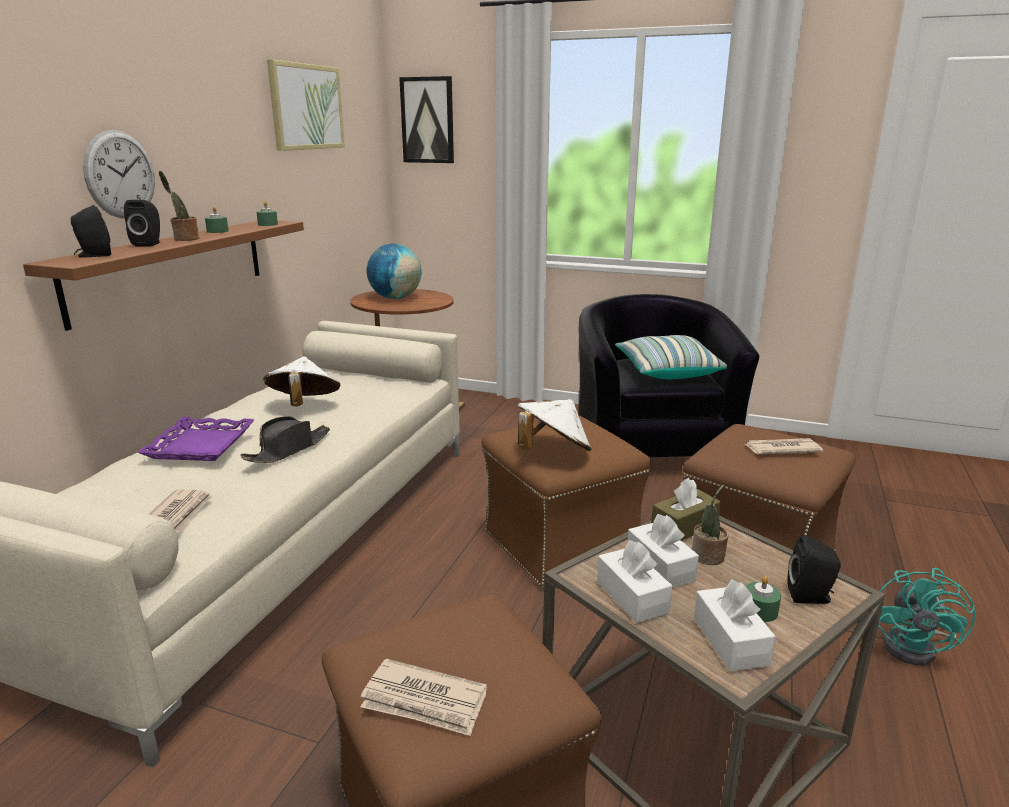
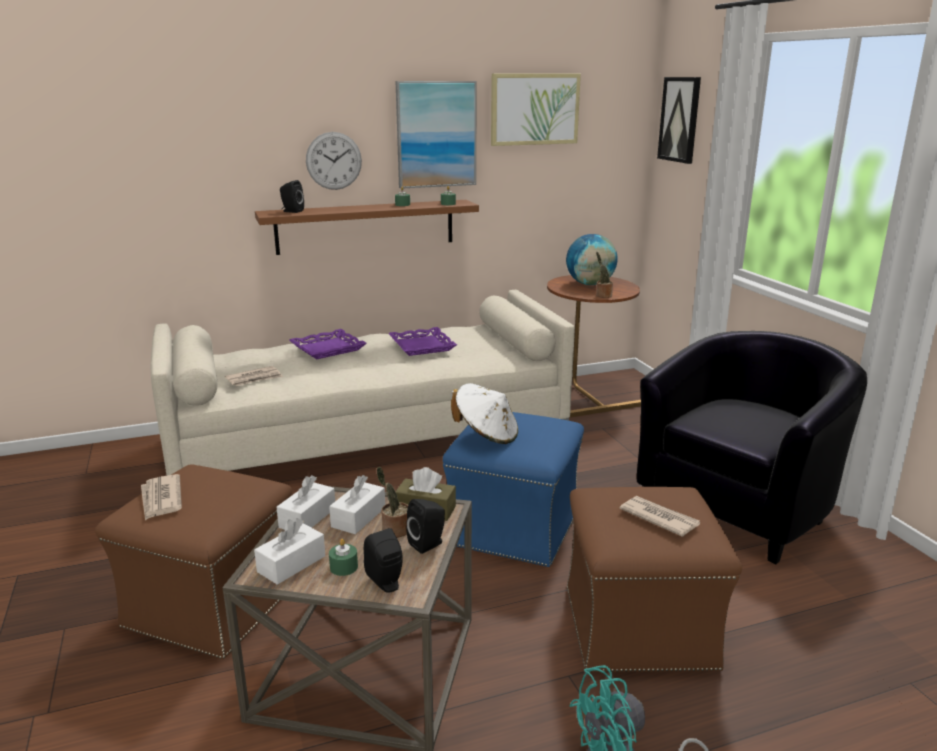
camera: 50 degrees right, 0 degrees up
black speaker [124,200,160,247] -> black speaker moved to [406,499,445,554]
potted plant [159,171,199,241] -> potted plant moved to [596,252,613,298]
black hat [240,416,330,463] -> none
white hat [263,357,340,407] -> purple tray [388,327,457,356]
brown ottoman [482,415,651,589] -> blue ottoman [443,412,584,567]
pillow [615,335,727,379] -> none
none -> picture [395,81,477,188]

